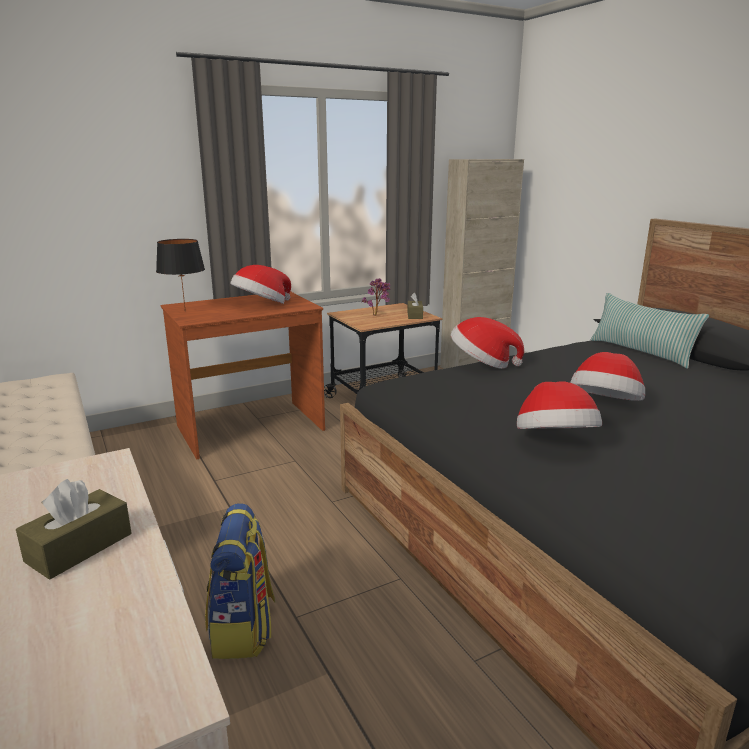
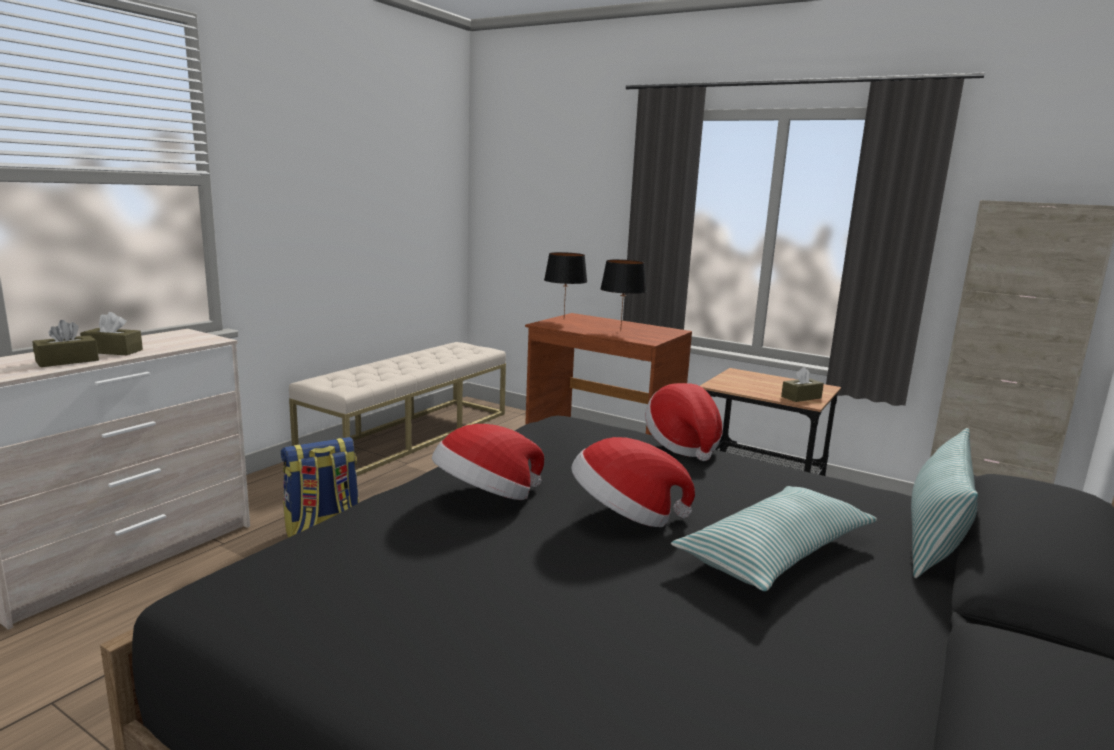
camera: 60 degrees right, 5 degrees down
hat [230,265,291,304] -> black table lamp [600,260,647,331]
potted plant [362,278,390,316] -> none
none -> brown tissue box [32,320,99,367]
none -> pillow [671,486,877,591]

